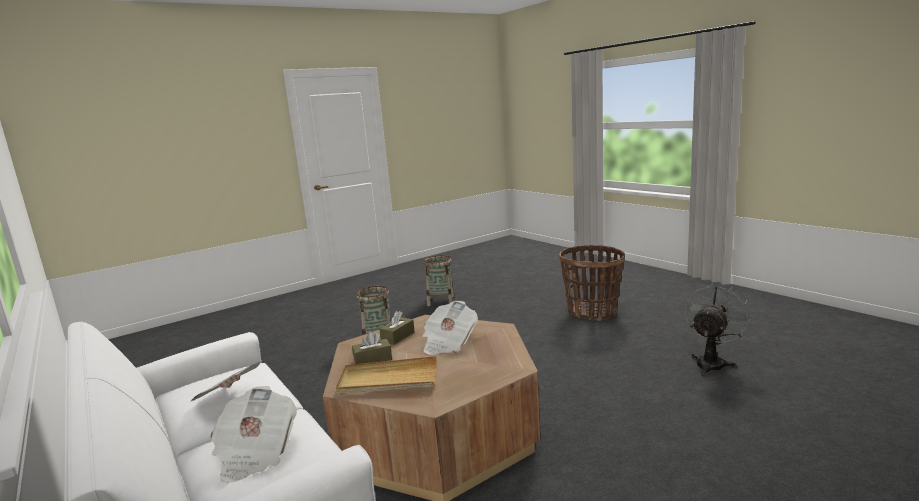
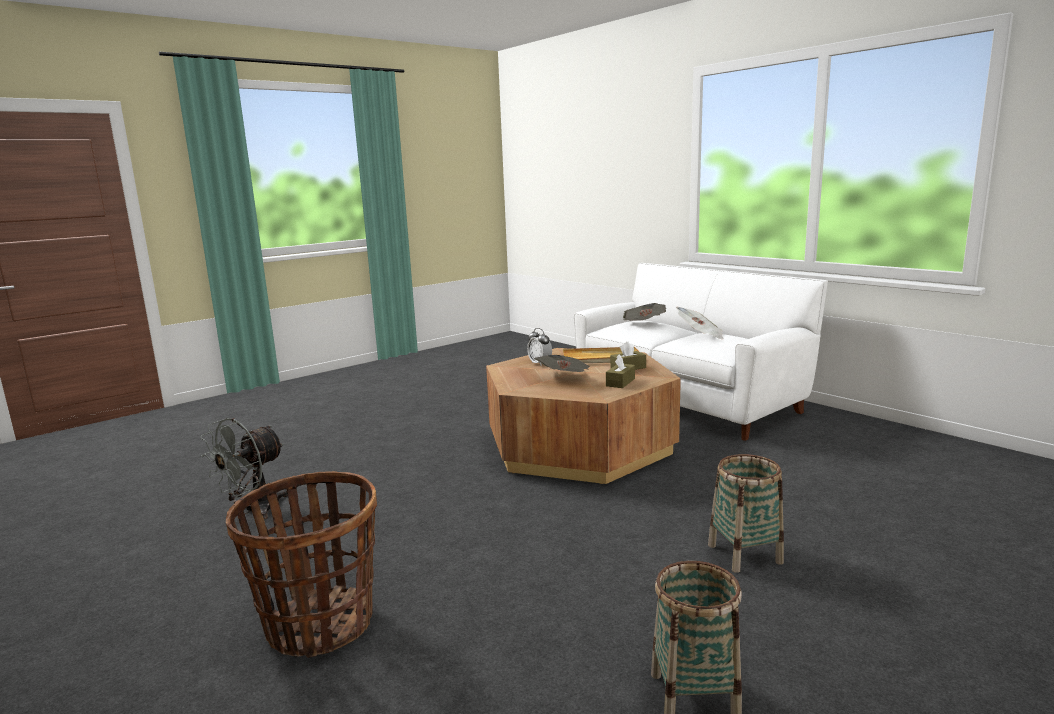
camera: 175 degrees right, 0 degrees up
none -> alarm clock [527,328,552,365]

